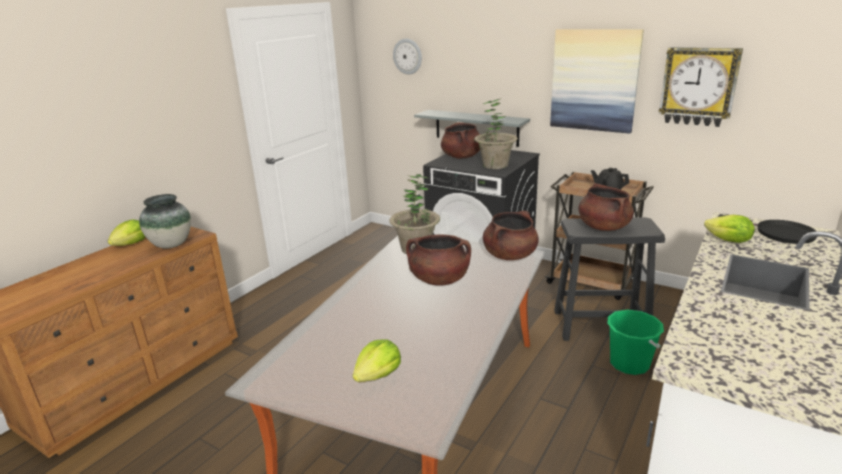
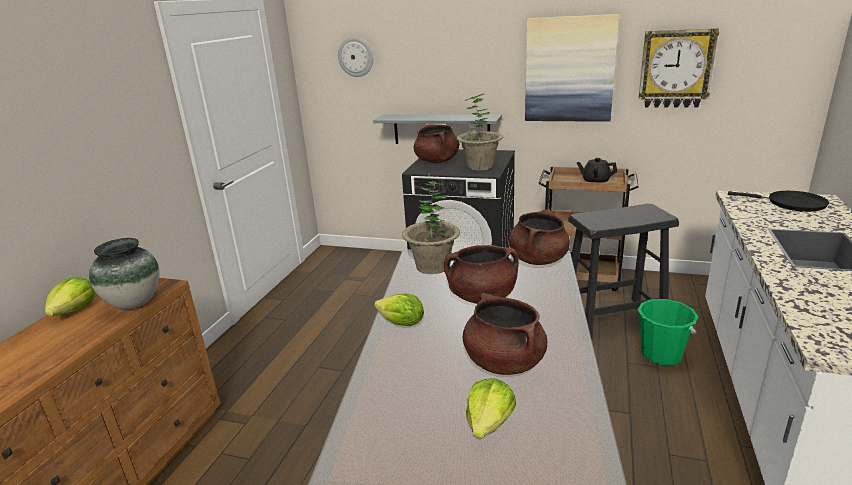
camera: 15 degrees left, 0 degrees up
brown cooking pot [578,183,634,231] -> brown cooking pot moved to [463,293,547,375]
lettuce [704,215,755,243] -> lettuce moved to [374,293,424,326]

